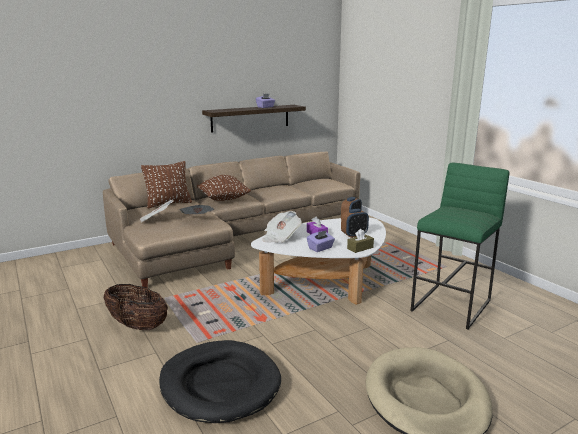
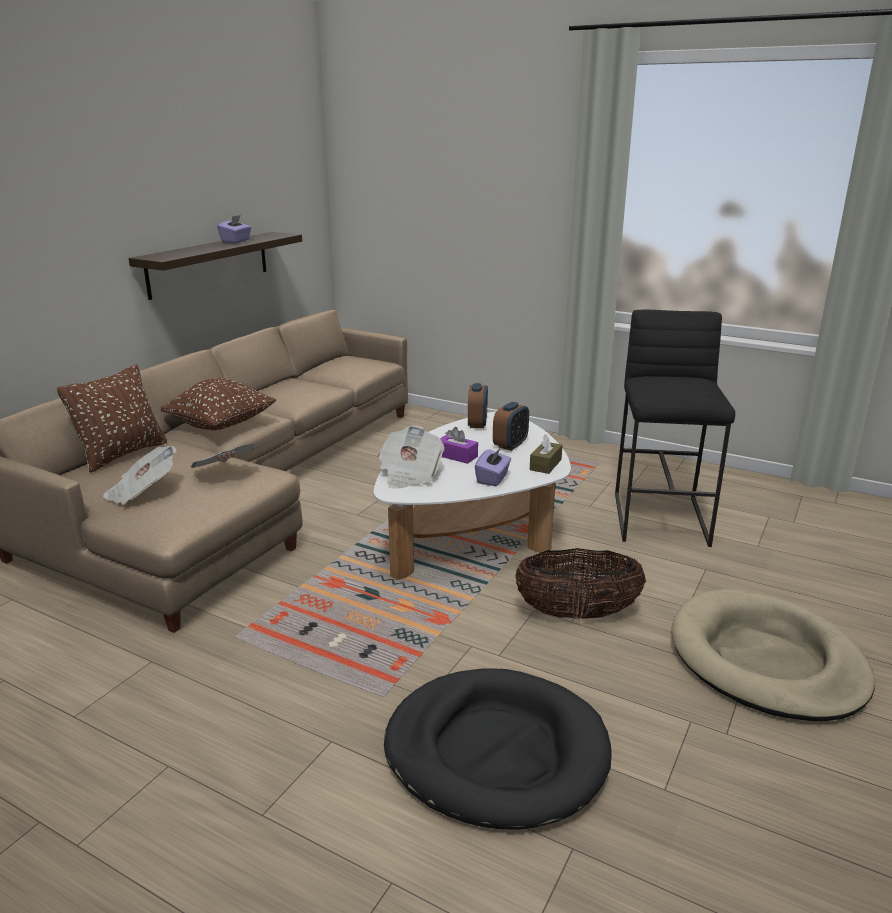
camera: 30 degrees left, 5 degrees up
basket [104,284,168,330] -> basket moved to [515,548,646,619]
green stool [411,163,509,329] -> black stool [615,310,735,547]

